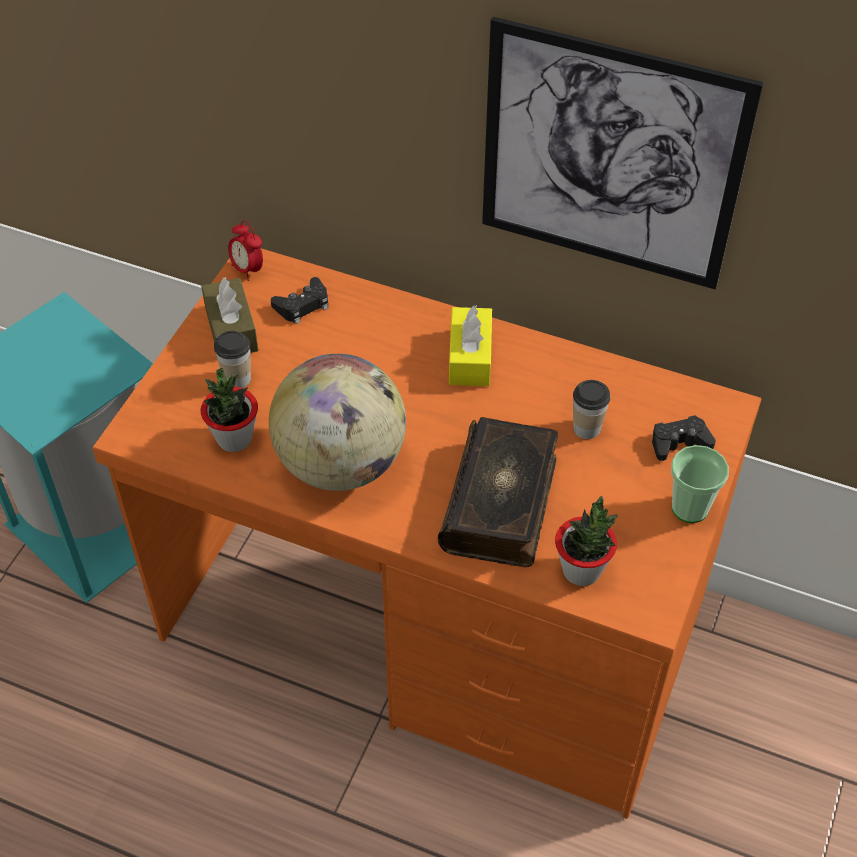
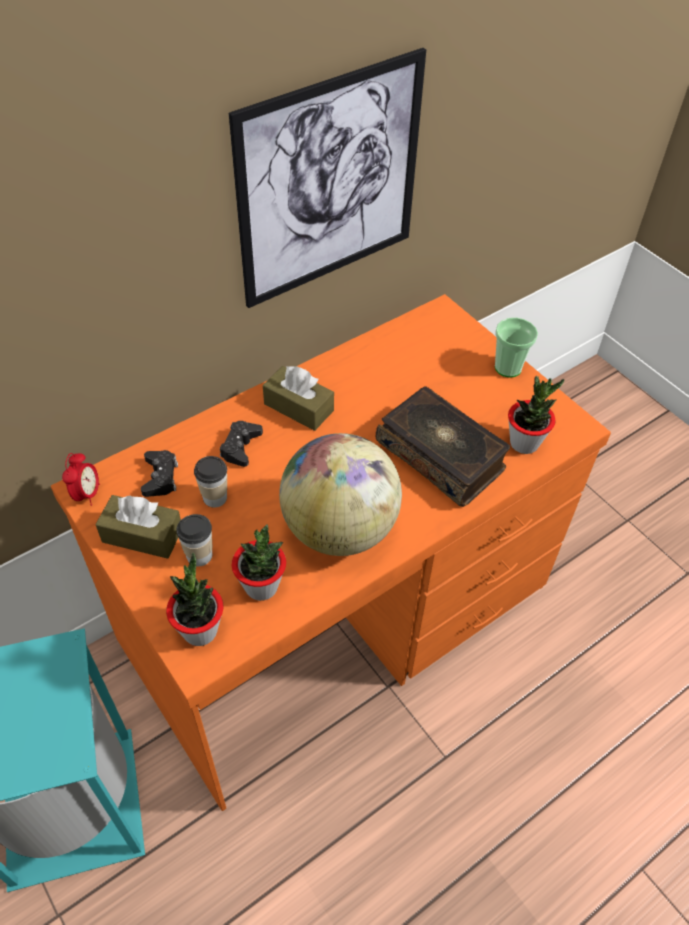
camera: 60 degrees left, 0 degrees up
alarm clock [228,221,263,281] -> alarm clock turned 75 degrees counterclockwise [62,453,100,506]
yellow tissue box [449,305,492,386] -> brown tissue box [263,366,334,431]
cup [573,380,610,439] -> cup moved to [194,456,227,508]
black game controller [652,415,716,461] -> black game controller moved to [220,421,263,467]
none -> potted plant [166,552,223,646]

